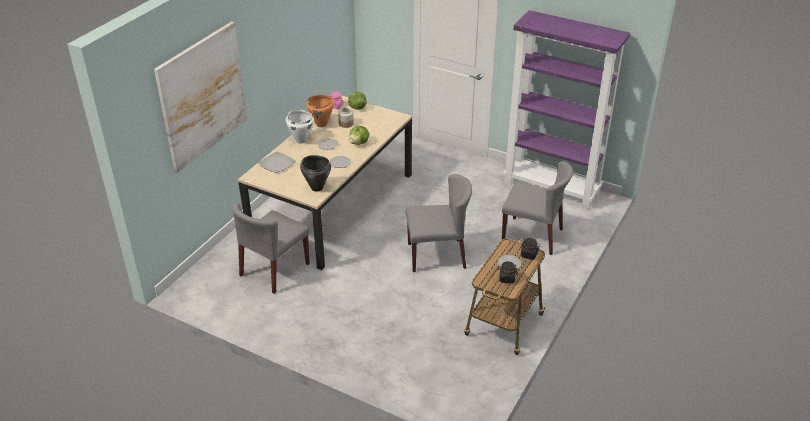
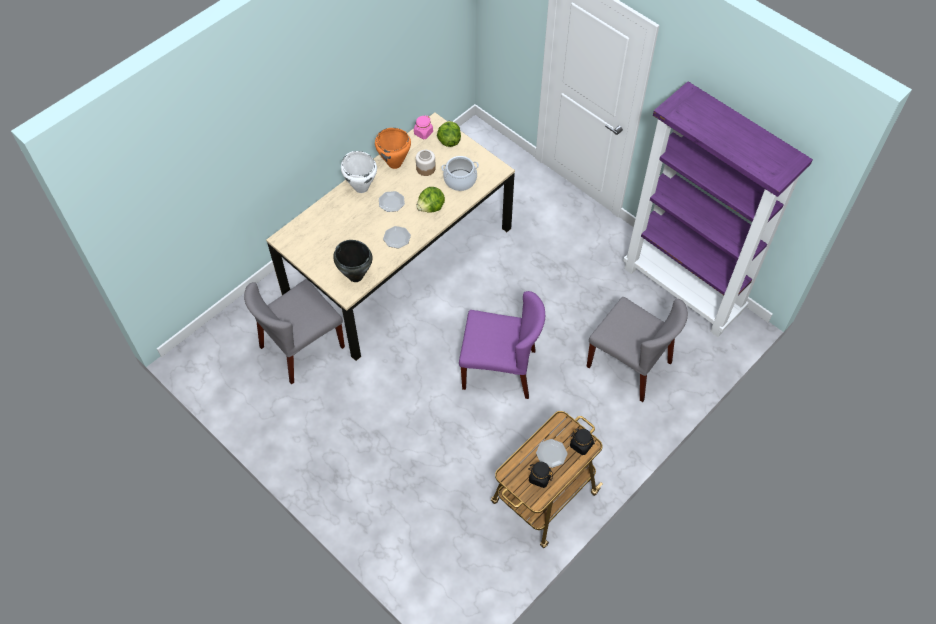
camera: 15 degrees right, 20 degrees up
picture [154,21,247,173] -> none
plate [258,151,295,173] -> none
grey chair [406,174,472,272] -> purple chair [459,291,545,399]
none -> cooking pot [441,156,479,191]

